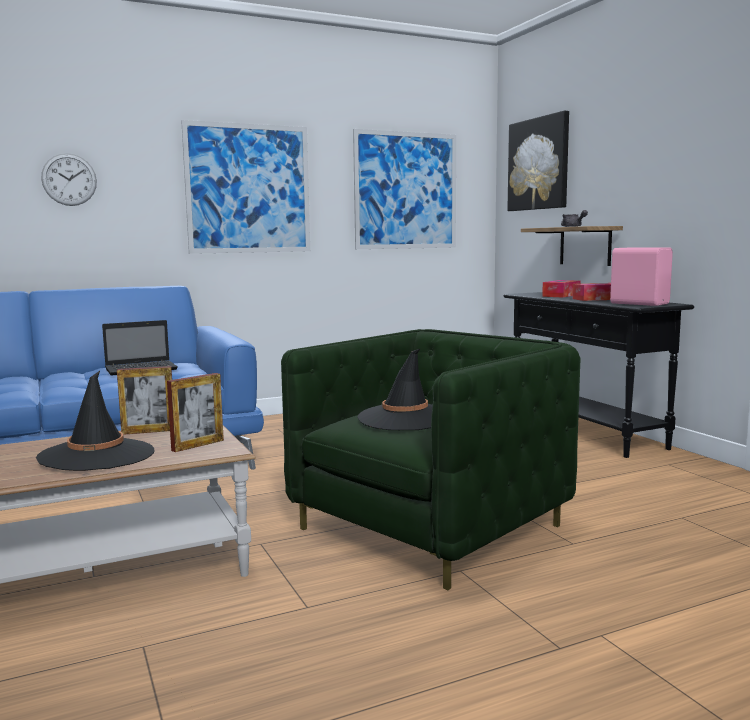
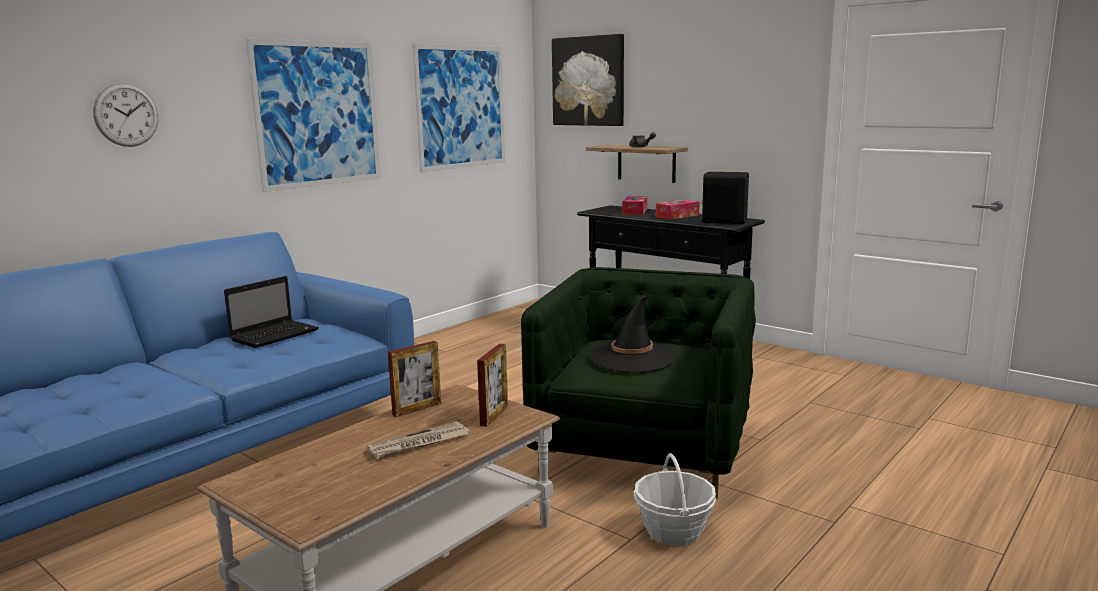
camera: 25 degrees left, 5 degrees up
black hat [36,371,155,471] -> newspaper [367,422,470,459]
pink speaker [610,247,673,306] -> black speaker [701,172,749,224]
none -> basket [634,453,716,546]

